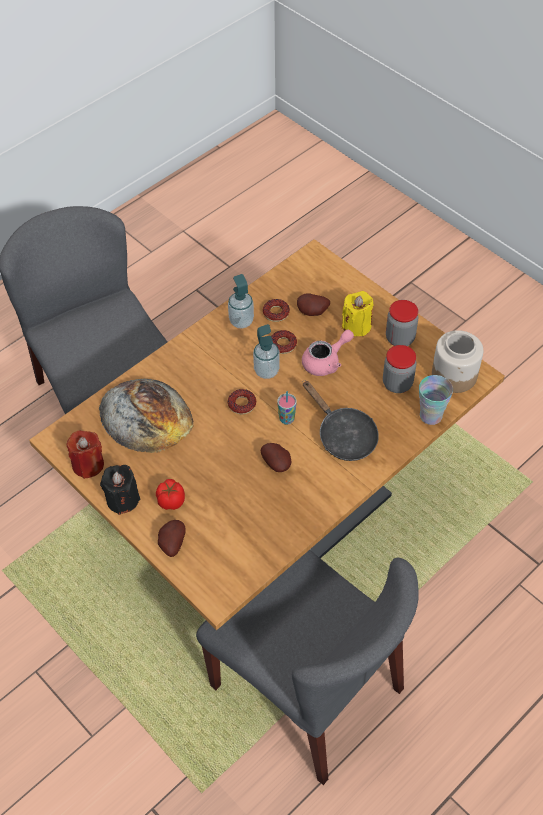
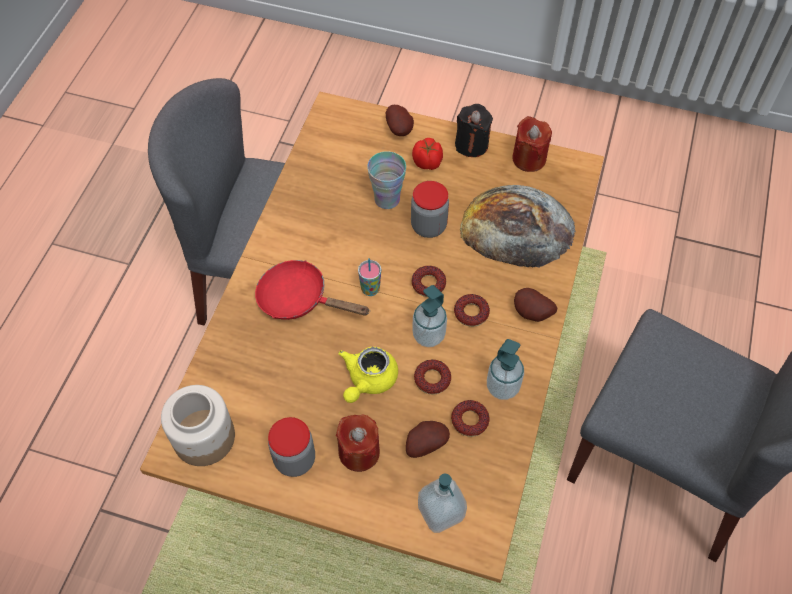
camera: 150 degrees right, 5 degrees up
potato [261,443,291,472] -> potato moved to [514,288,557,322]
pink teapot [302,330,354,376] -> yellow teapot [338,347,398,403]
black frying pan [303,380,379,461] -> red frying pan [255,260,370,320]
yellow candle [342,291,373,336] -> red candle [336,415,380,472]
jar [383,345,416,393] -> jar moved to [411,181,449,238]
cup [419,375,453,425] -> cup moved to [367,151,406,209]
none -> soap dispenser [418,474,467,533]
none -> donut [454,294,490,327]

